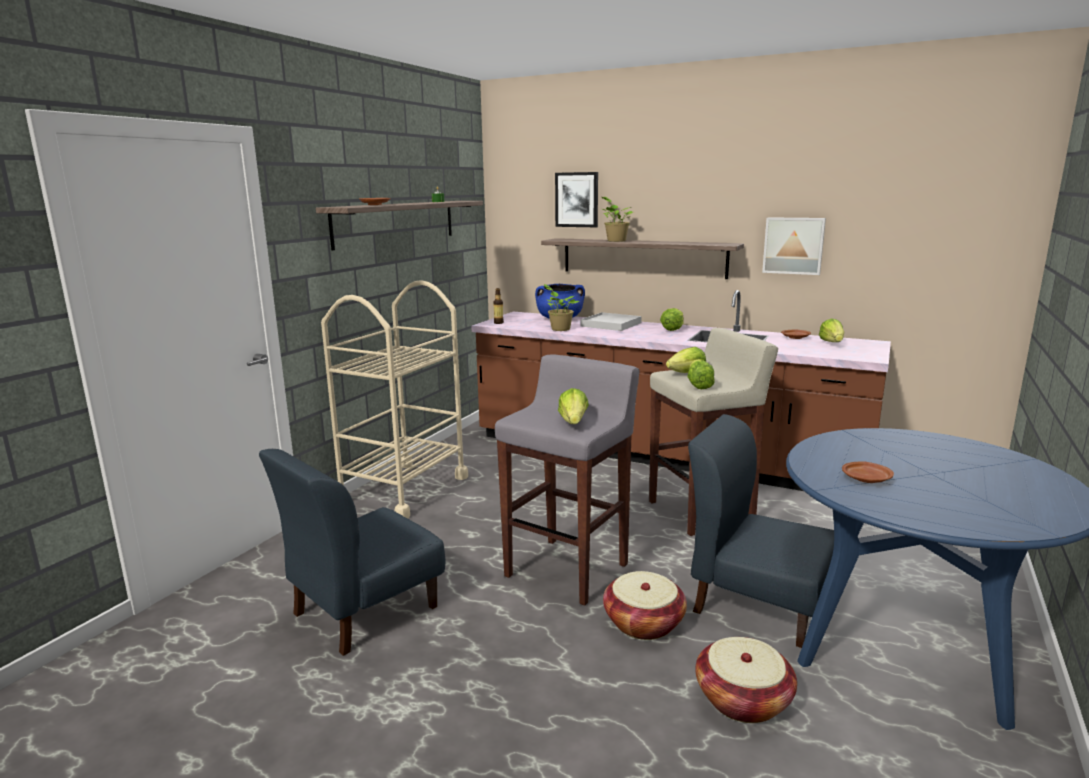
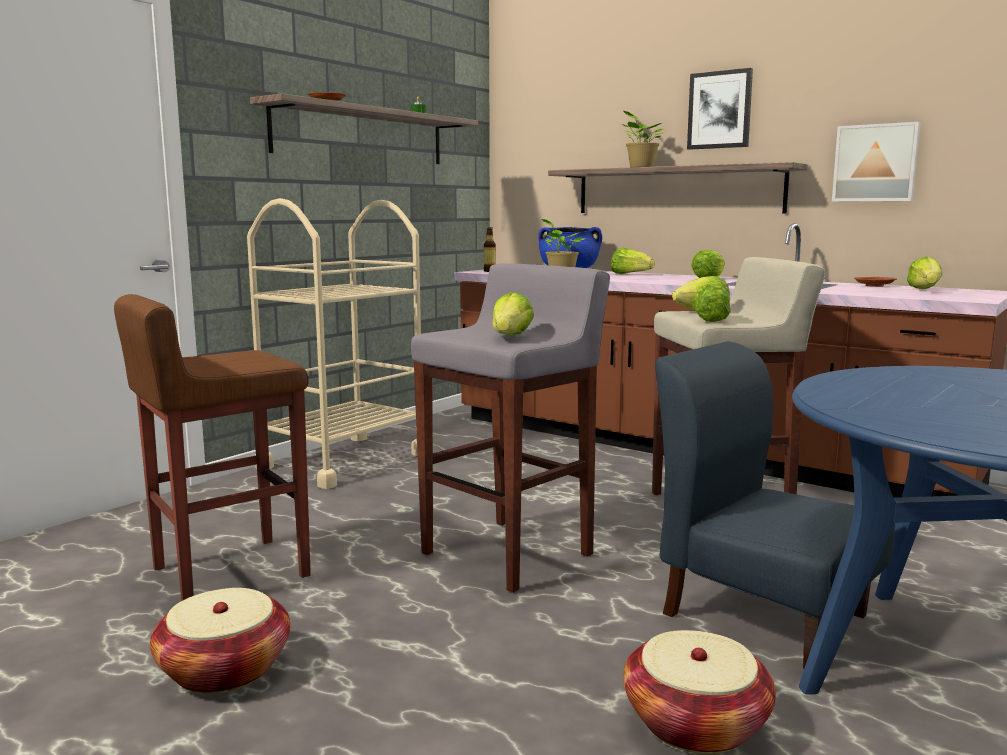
camera: 10 degrees right, 5 degrees down
blue chair [259,449,445,656] -> brown stool [114,294,311,601]
picture [555,172,598,227] -> picture moved to [687,68,753,150]
white tray [581,312,642,331] -> lettuce [611,248,654,274]
basket [603,571,687,640] -> basket moved to [150,588,290,694]
brown plate [842,461,894,483] -> none

